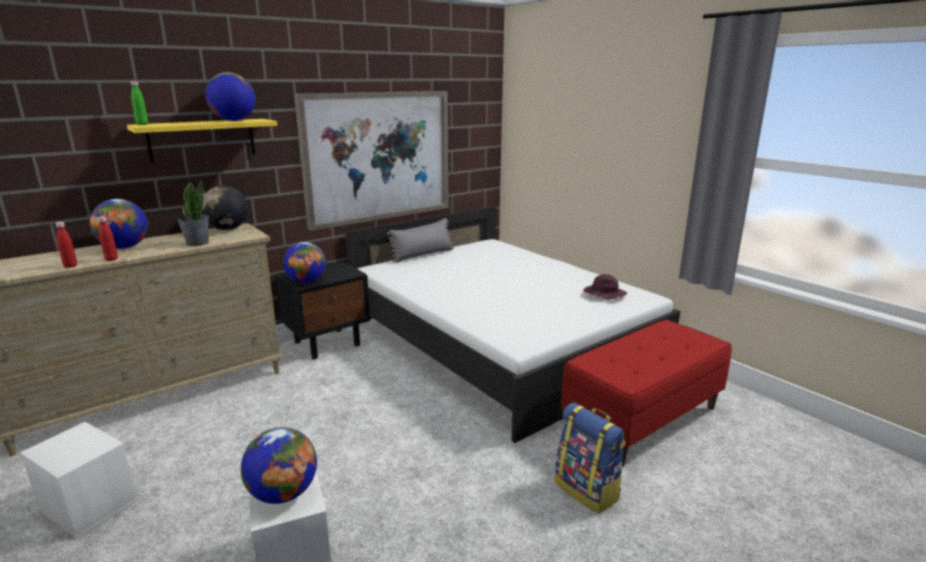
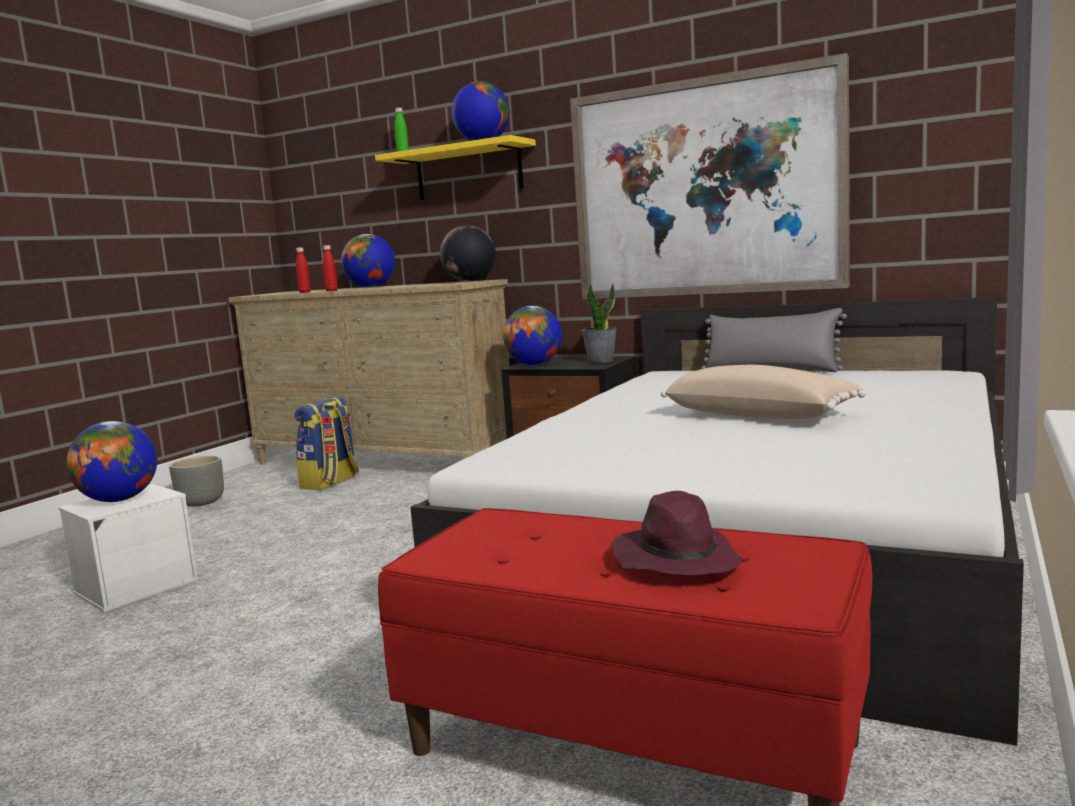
camera: 65 degrees right, 10 degrees down
white storage box [20,422,138,539] -> grey planter [169,455,224,507]
potted plant [177,181,209,246] -> potted plant moved to [581,283,617,363]
backpack [555,403,626,514] -> backpack moved to [294,396,359,490]
purple hat [583,274,627,300] -> purple hat moved to [612,491,743,575]
none -> beige pillow [661,365,866,419]

